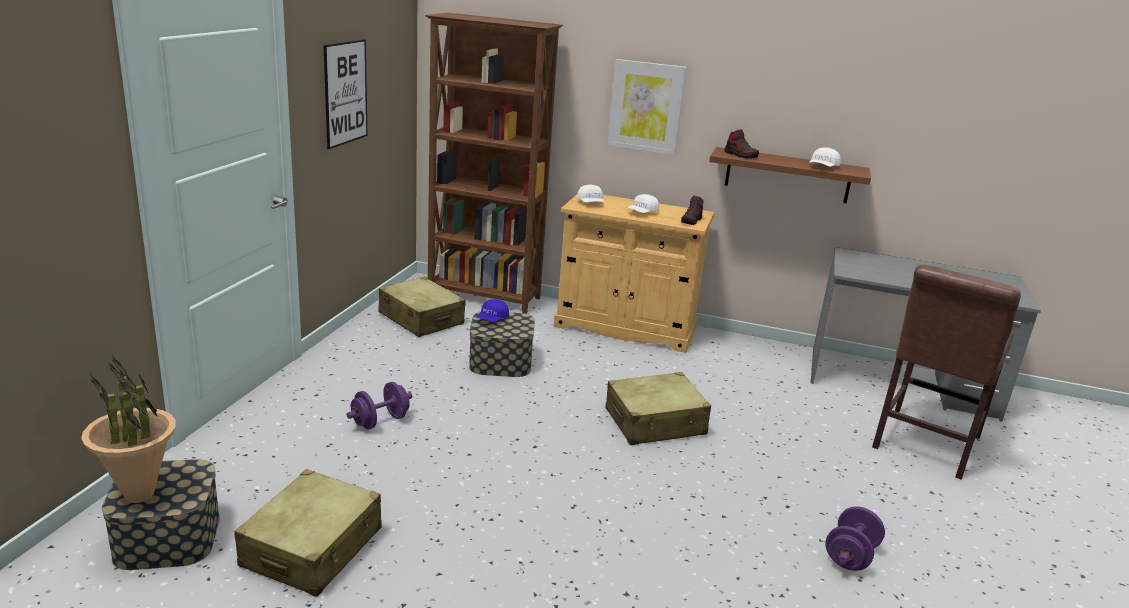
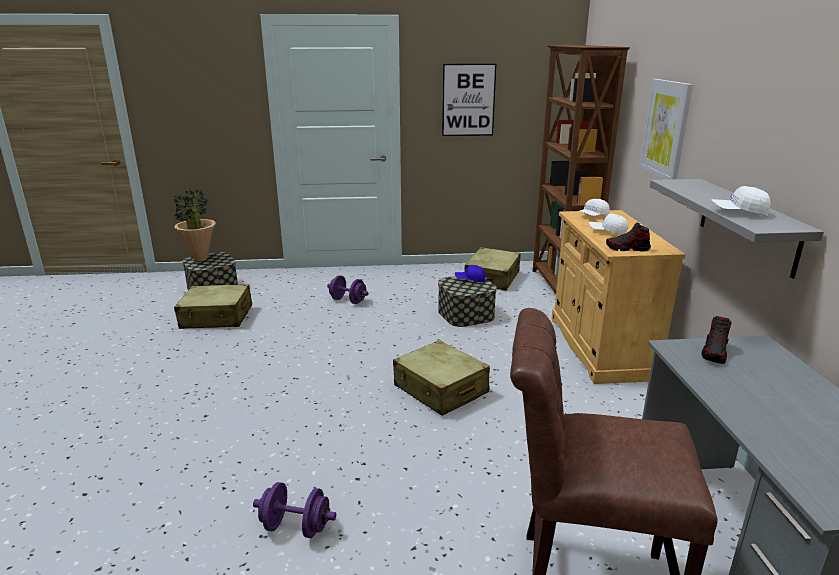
camera: 70 degrees right, 0 degrees up
brown shelf [709,147,871,203] -> grey shelf [650,179,824,279]
shoe [724,129,759,158] -> shoe moved to [702,316,732,364]

